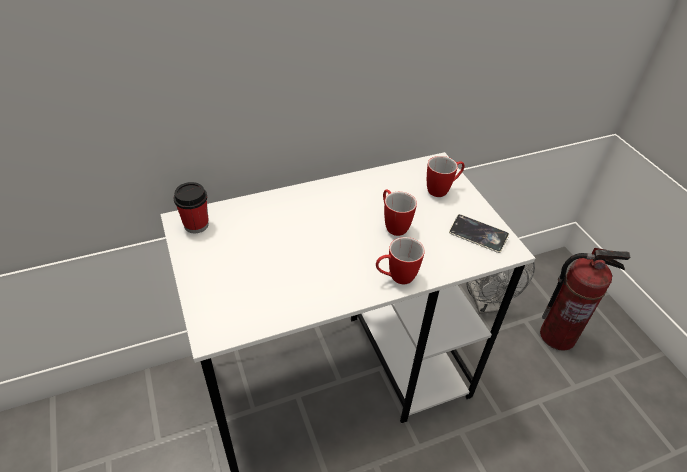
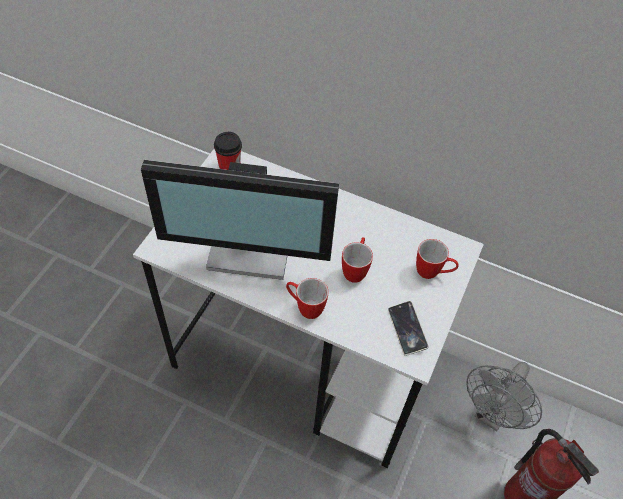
camera: 45 degrees right, 10 degrees up
none -> monitor [141,160,339,280]

